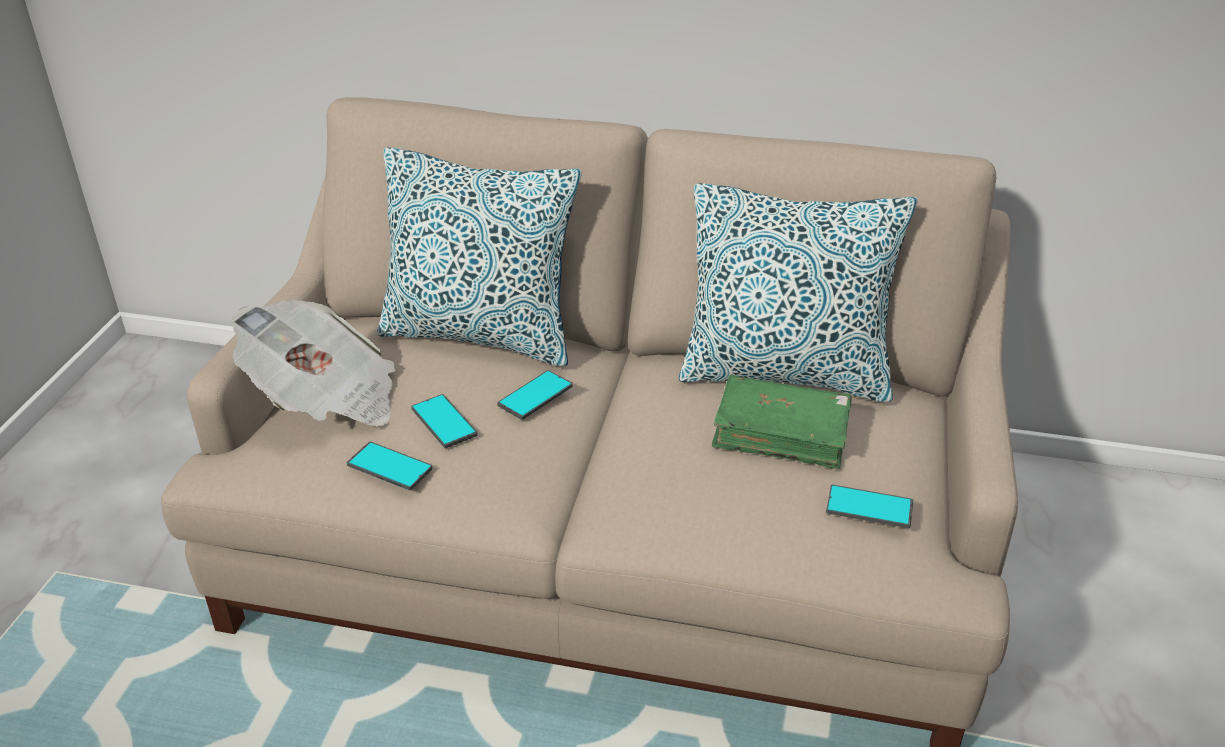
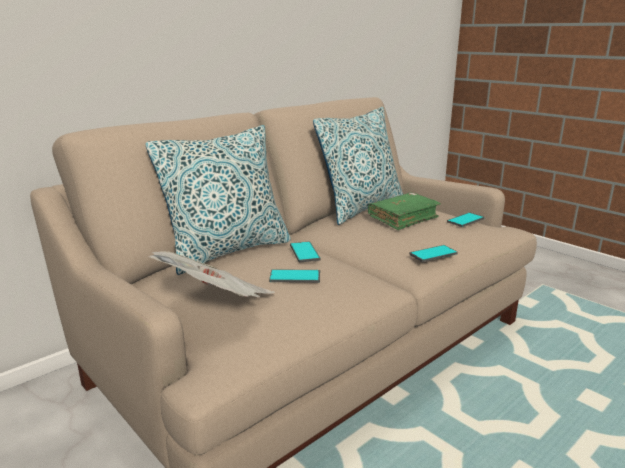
camera: 55 degrees left, 15 degrees down
phone [347,442,433,490] -> phone moved to [409,245,458,262]

